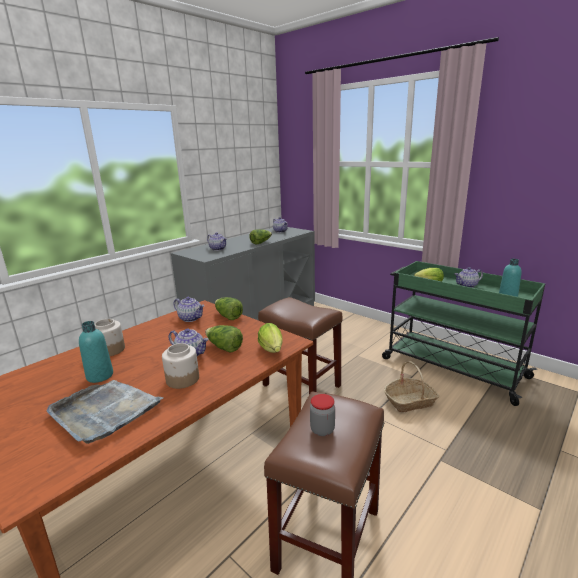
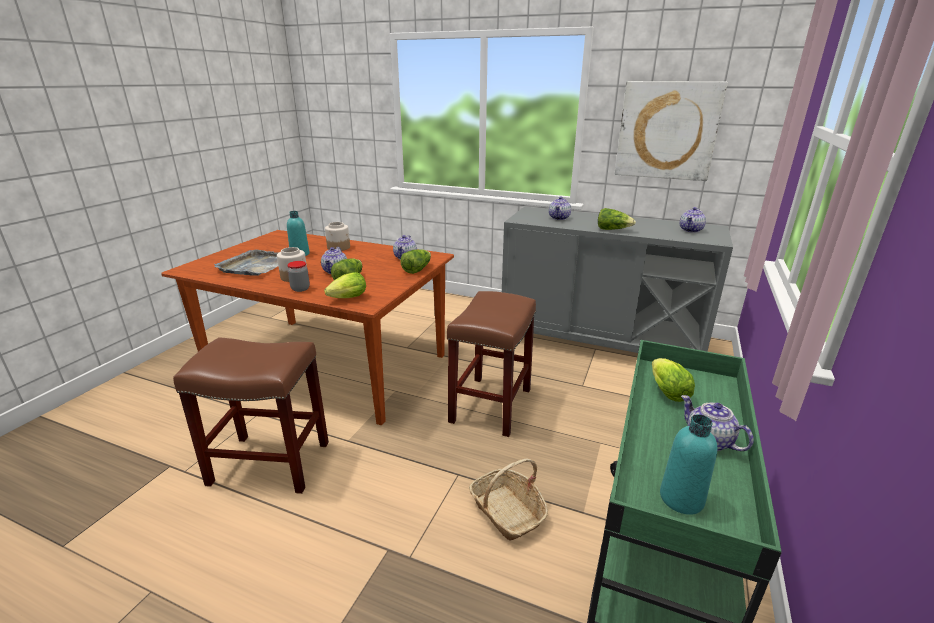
camera: 70 degrees right, 5 degrees up
jar [310,394,335,436] -> jar moved to [287,261,310,292]
none -> picture [615,81,728,181]

